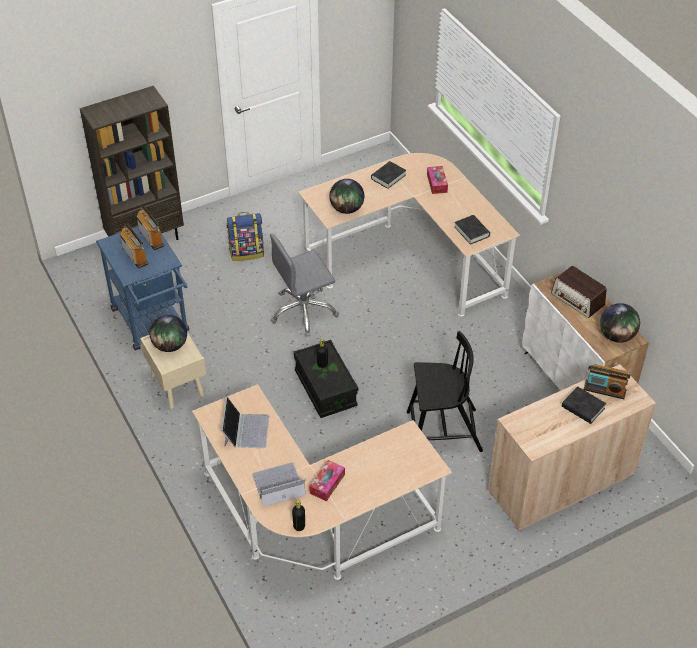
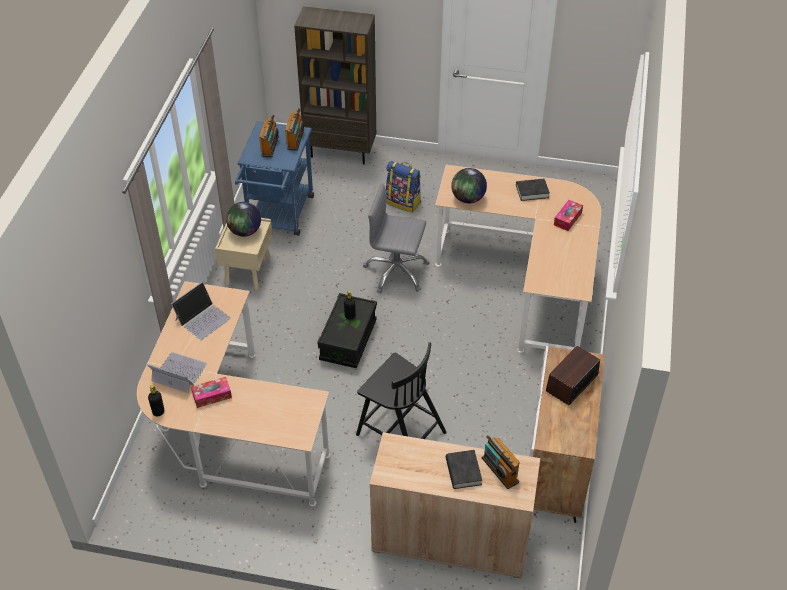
camera: 40 degrees right, 0 degrees up
black book [455,215,490,245] -> none
radio [551,266,607,318] -> radio turned 45 degrees clockwise [546,346,600,405]
globe [600,303,640,343] -> none

